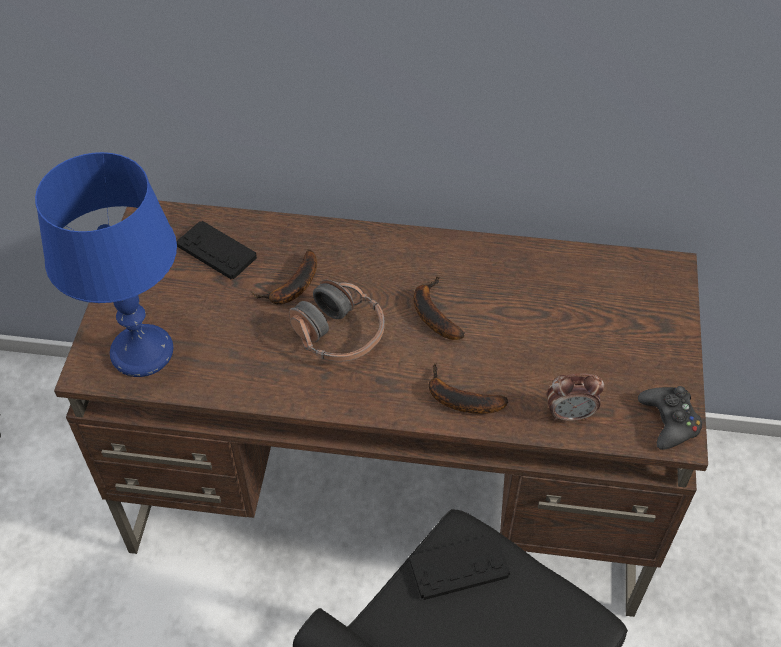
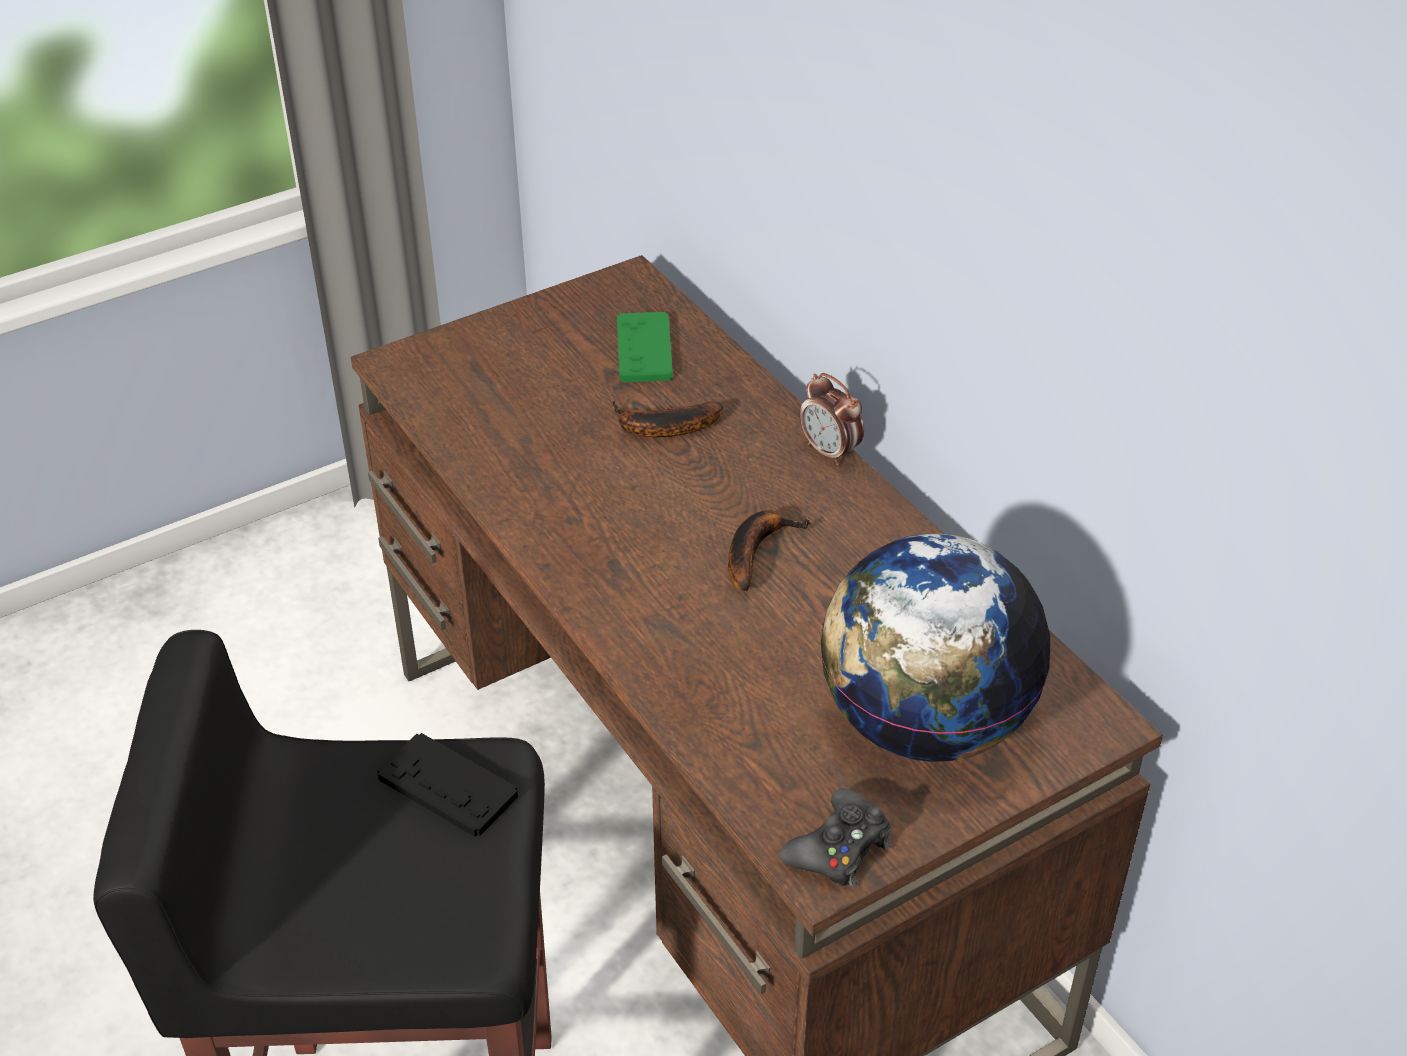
camera: 50 degrees right, 10 degrees down
blue table lamp [35,152,177,377] -> none
black game controller [177,221,257,279] -> green game controller [617,312,673,382]
headphones [289,280,384,361] -> none
banana [429,364,508,414] -> none
alarm clock [547,373,604,421] -> alarm clock moved to [799,373,864,466]
none -> globe [820,533,1051,762]

